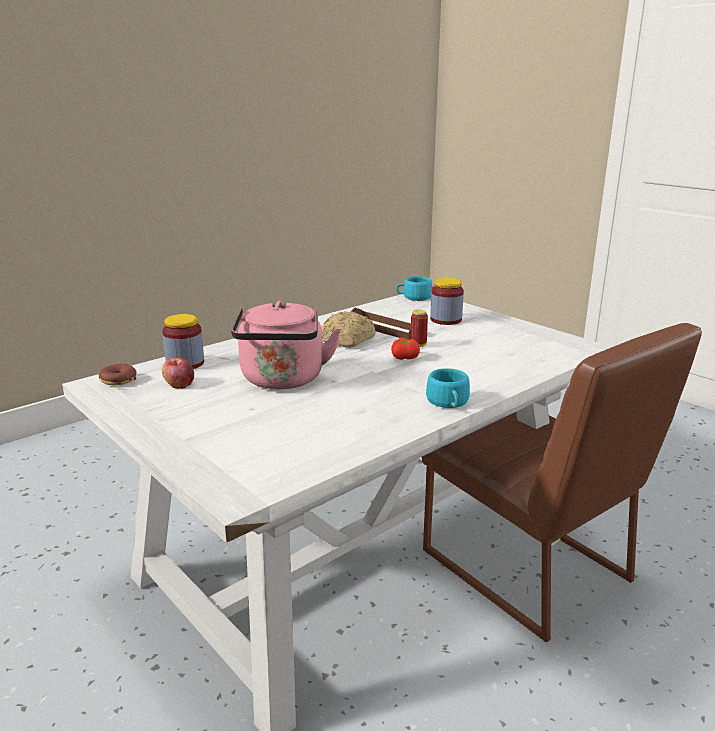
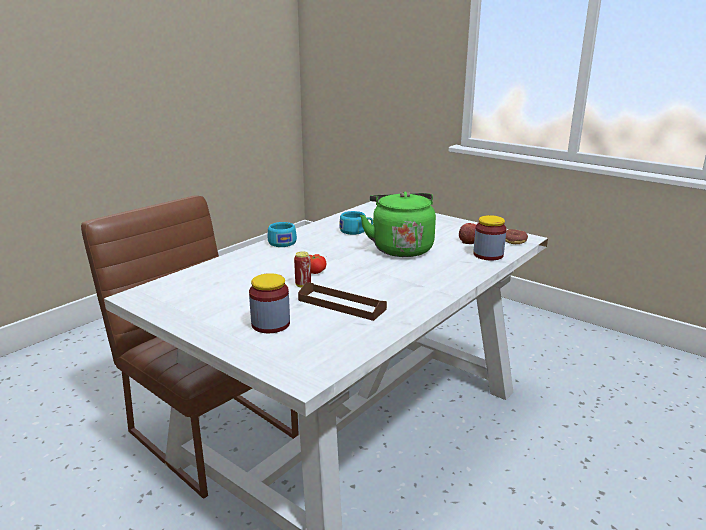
camera: 170 degrees right, 0 degrees up
pink kettle [231,300,341,389] -> green kettle [360,192,436,257]
bread [321,311,376,348] -> none
turquoise cup [396,276,433,301] -> turquoise cup moved to [339,211,373,235]

